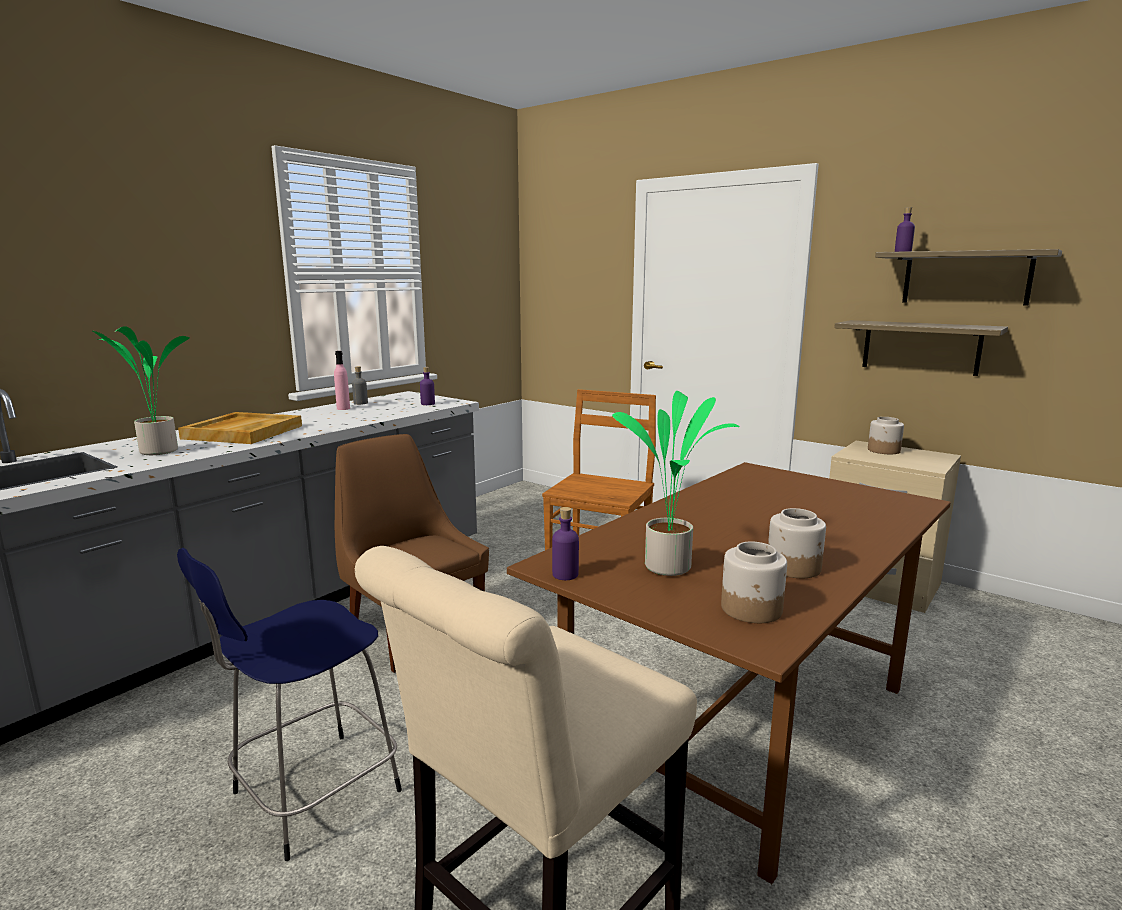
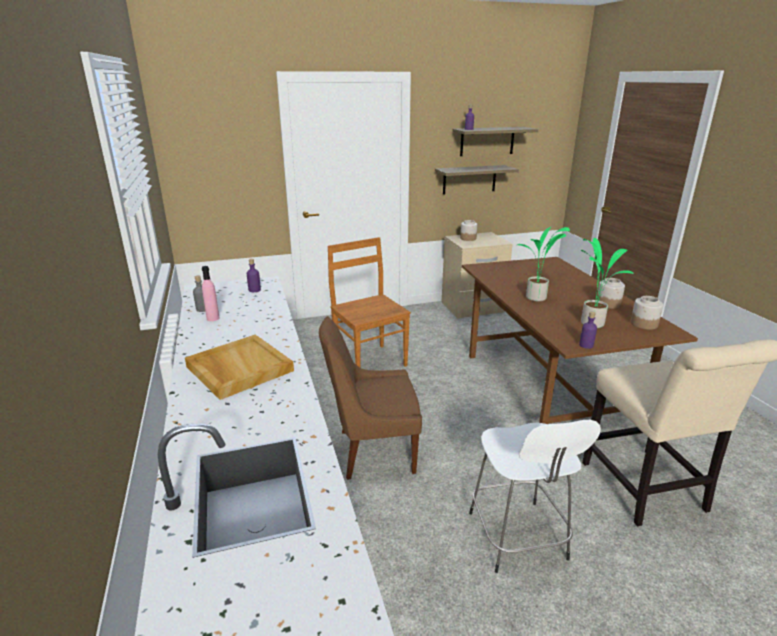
camera: 55 degrees left, 10 degrees up
potted plant [93,326,190,455] -> potted plant moved to [517,227,570,301]
blue stool [177,548,402,861] -> white stool [469,420,601,573]

